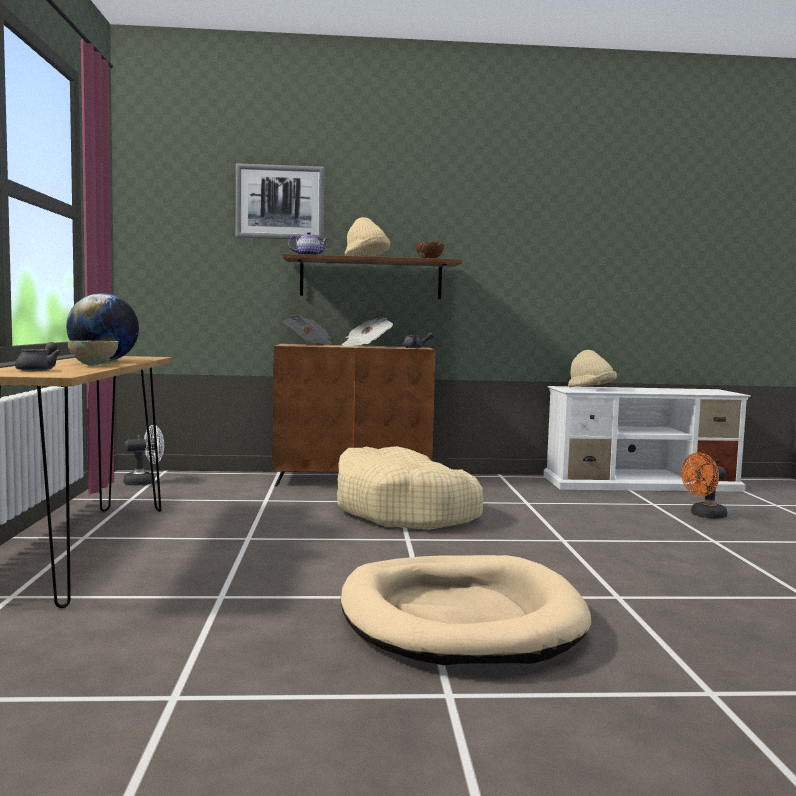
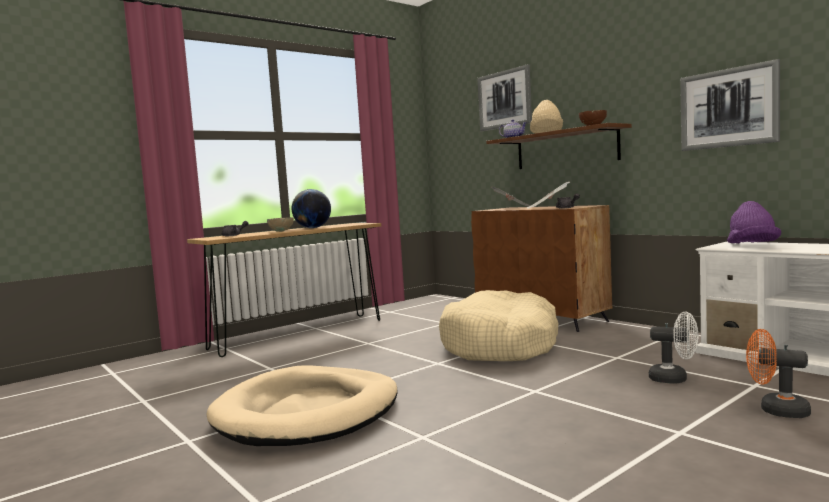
camera: 55 degrees right, 0 degrees up
white fan [123,425,164,485] -> white fan moved to [649,312,698,384]
beige hat [568,350,617,388] -> purple hat [727,201,781,243]
none -> picture [680,59,780,151]

